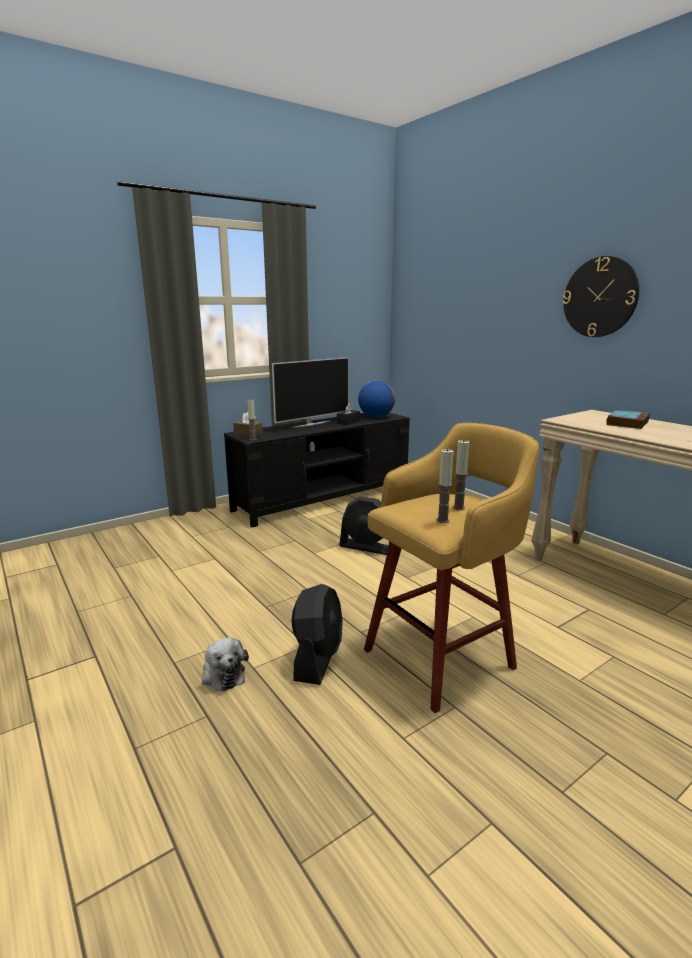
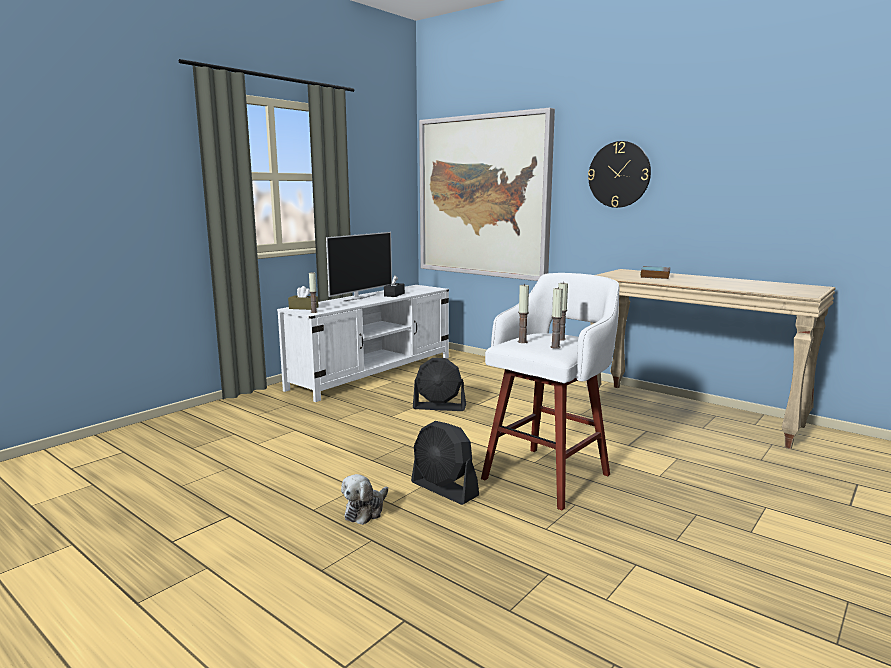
camera: 15 degrees left, 5 degrees down
plush toy [202,637,249,691] -> plush toy turned 75 degrees clockwise [341,474,388,525]
black tv stand [224,413,410,527] -> white tv stand [277,285,449,402]
black fan [291,584,343,685] -> black fan turned 135 degrees clockwise [411,421,479,505]
globe [358,380,395,418] -> none
yellow stool [364,423,540,713] -> white stool [481,273,620,510]
none -> picture [419,108,555,281]
none -> candle [518,283,529,343]

